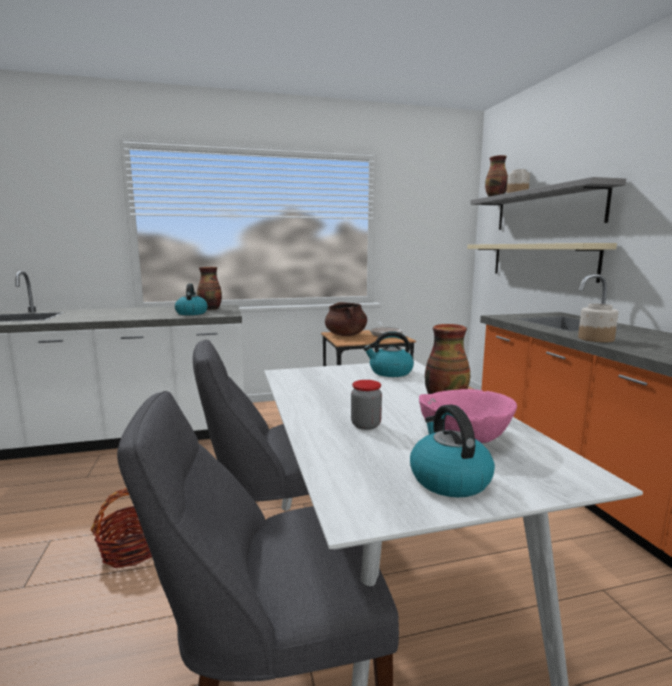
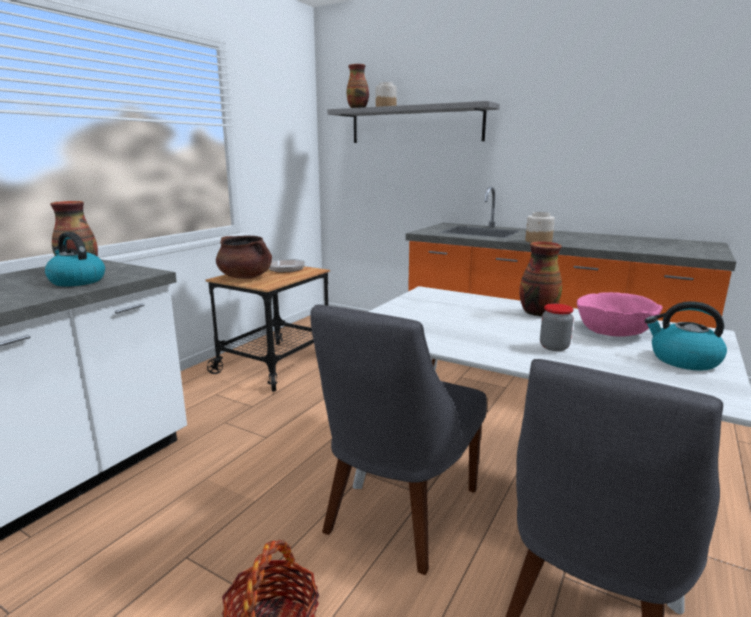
camera: 45 degrees left, 5 degrees up
kettle [363,331,414,377] -> none
beige shelf [467,243,617,283] -> none

